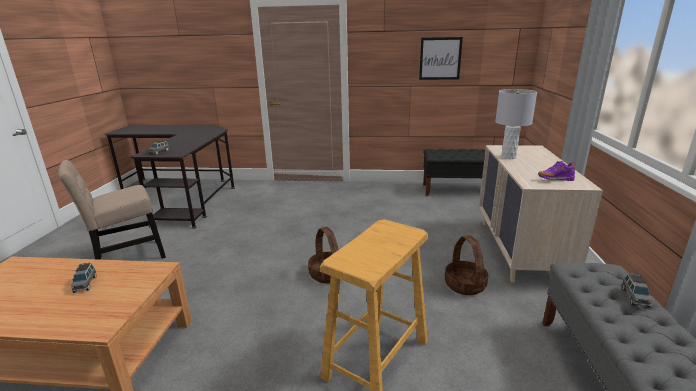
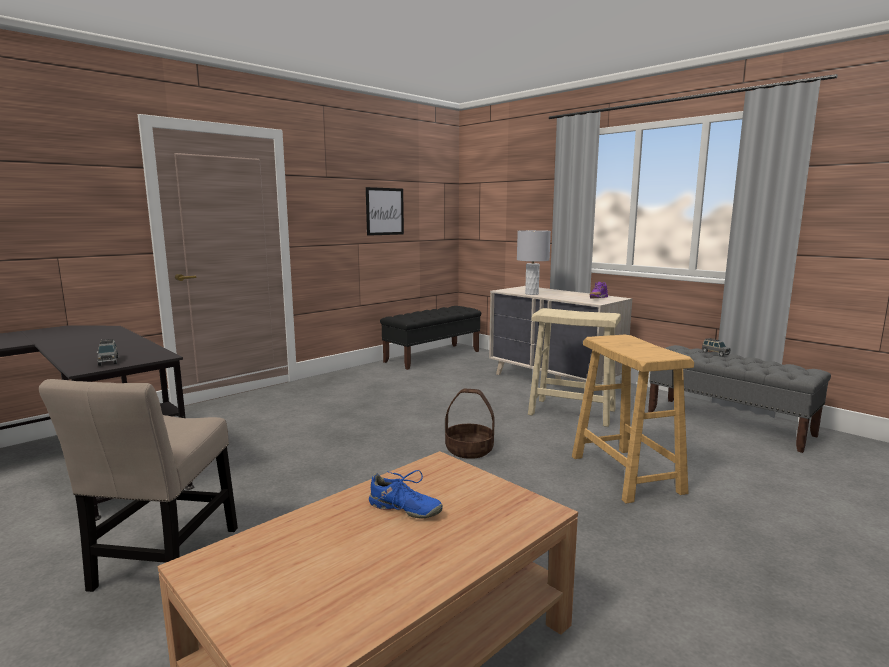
camera: 50 degrees left, 10 degrees down
grey toy car [71,263,97,293] -> blue shoe [369,470,443,519]
basket [445,235,489,295] -> beige stool [528,308,621,427]

